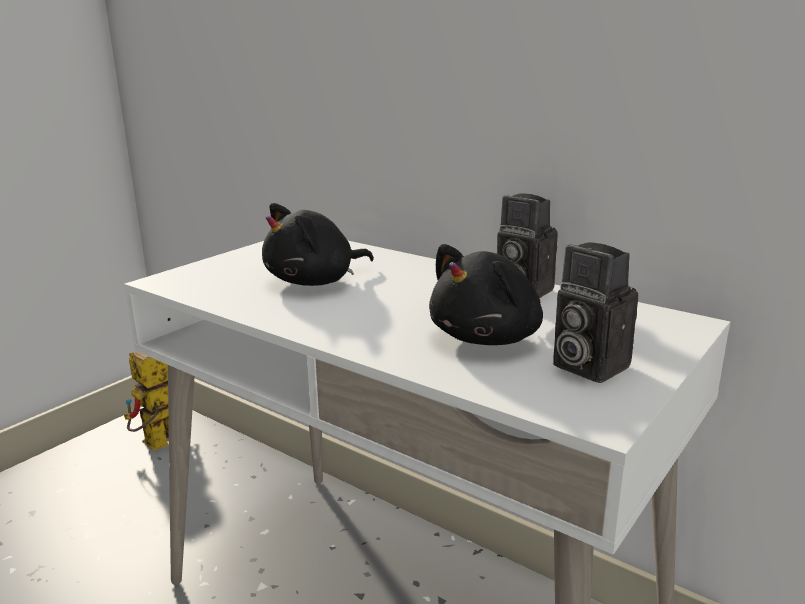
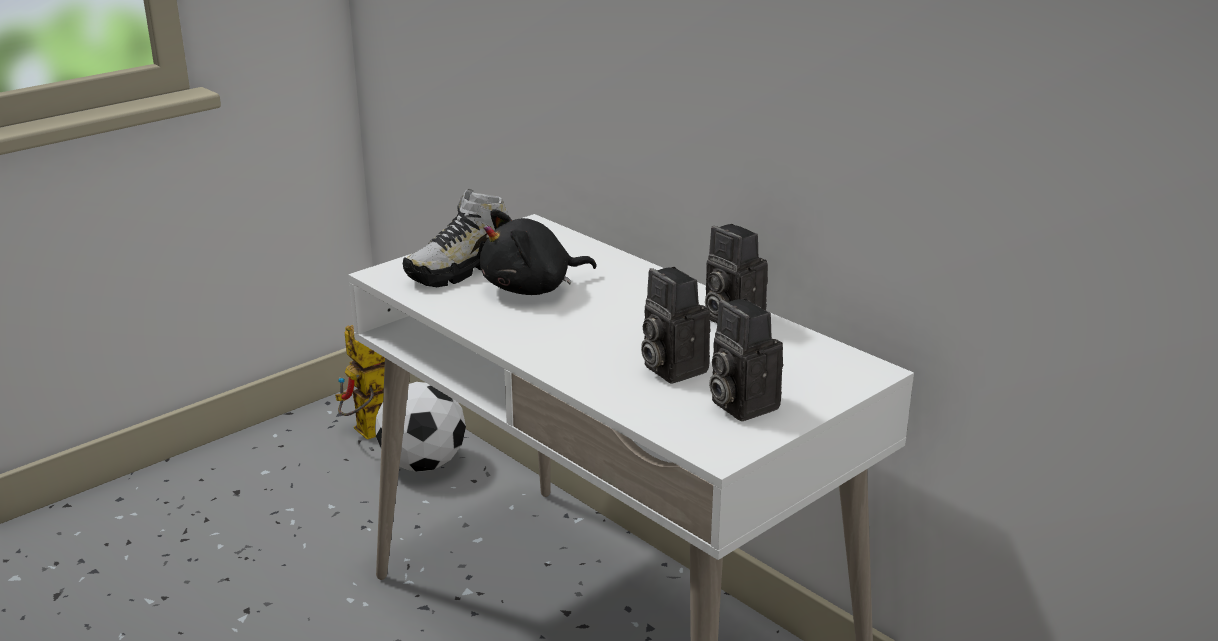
camera: 10 degrees right, 5 degrees up
black plush toy [429,244,543,345] -> camera [641,267,711,384]
none -> football [375,382,466,472]
none -> shoe [403,188,508,287]

